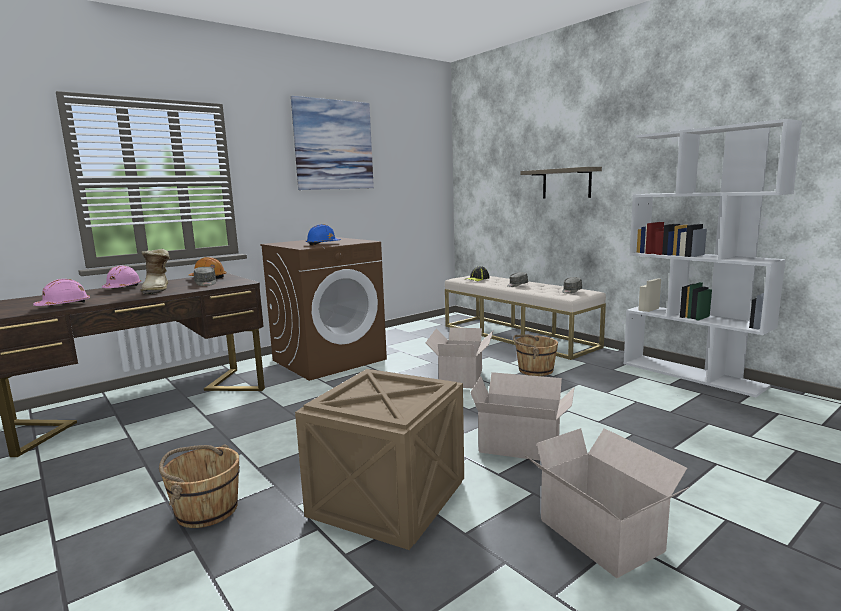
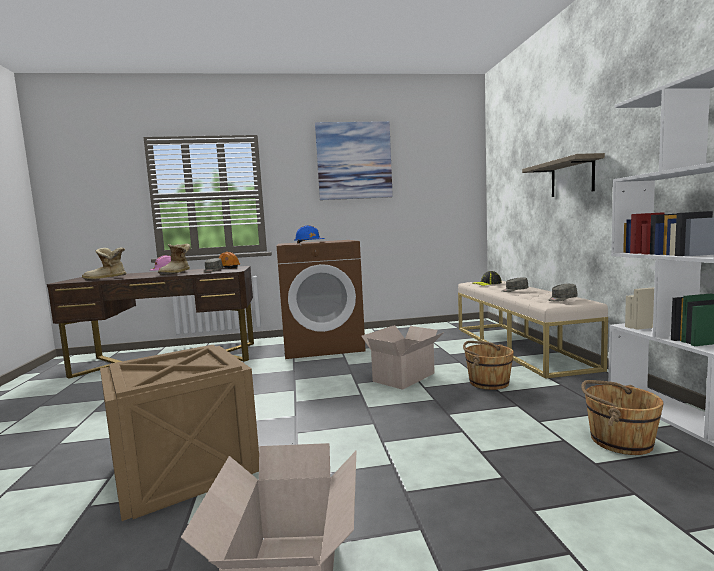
camera: 30 degrees right, 5 degrees down
pink hard hat [33,279,90,306] -> boot [82,247,127,280]
brown bucket [159,444,240,528] -> brown bucket moved to [581,380,664,455]
cardboard box [470,372,575,461] -> none

